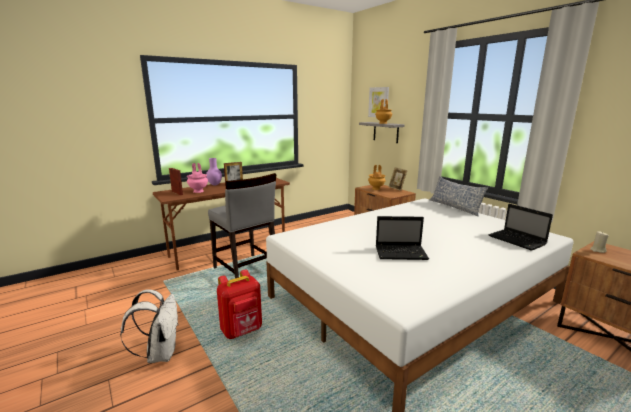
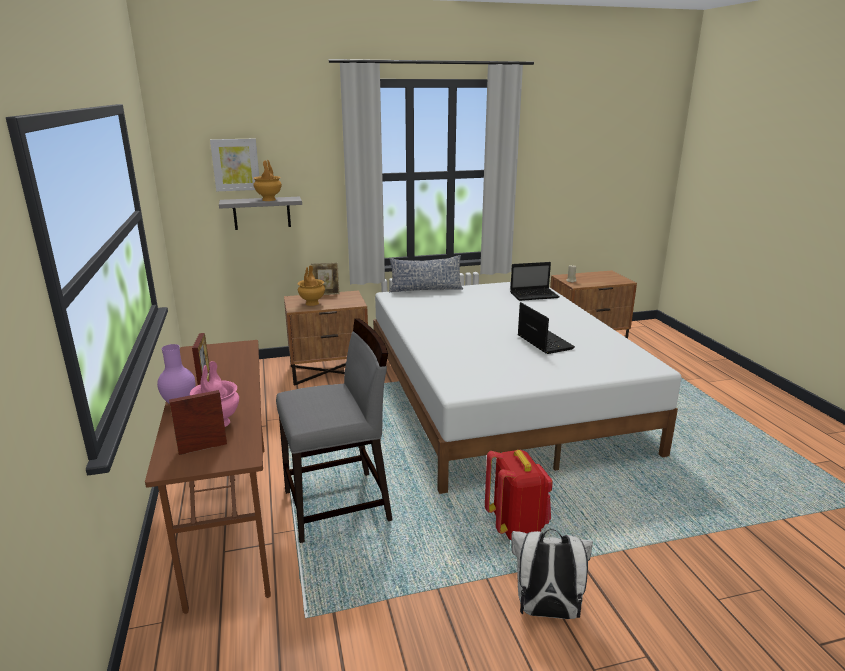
camera: 70 degrees left, 5 degrees up
laptop [376,216,429,260] -> laptop turned 45 degrees counterclockwise [518,302,575,354]

